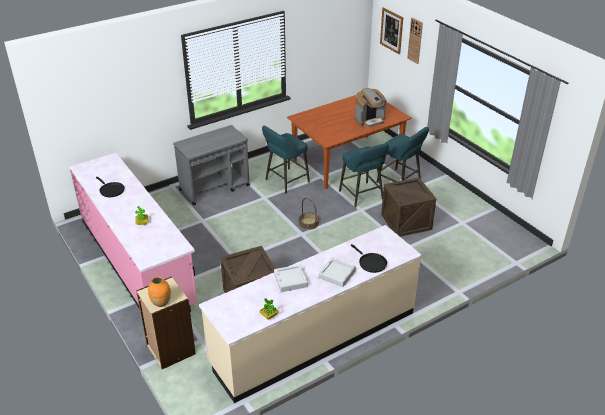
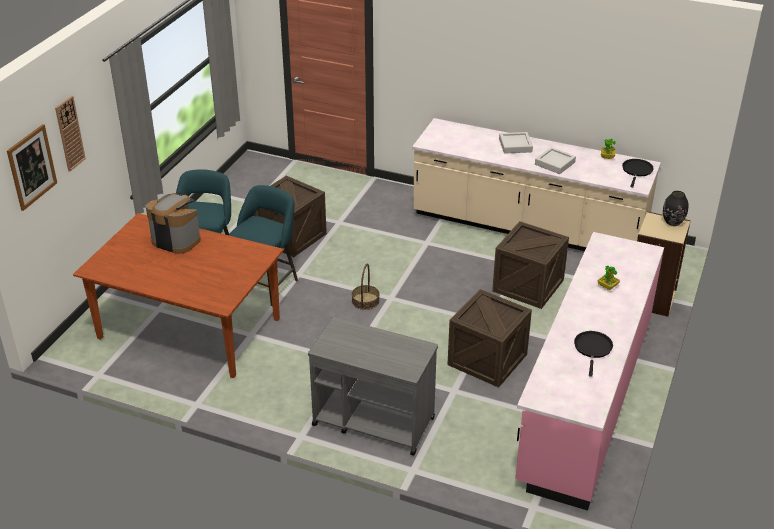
camera: 125 degrees left, 0 degrees up
orange vase [148,276,171,307] -> black vase [663,191,689,226]
turquoise stool [262,125,310,194] -> none
black frying pan [351,244,387,273] -> black frying pan moved to [622,159,653,187]
none -> crate [447,289,532,388]

